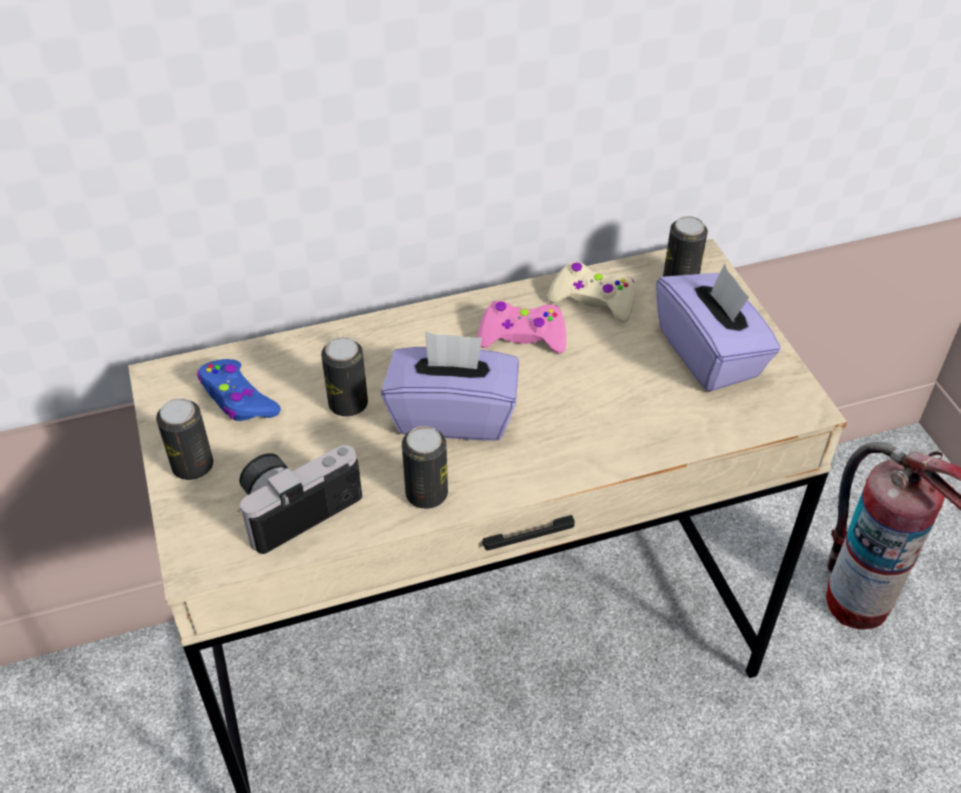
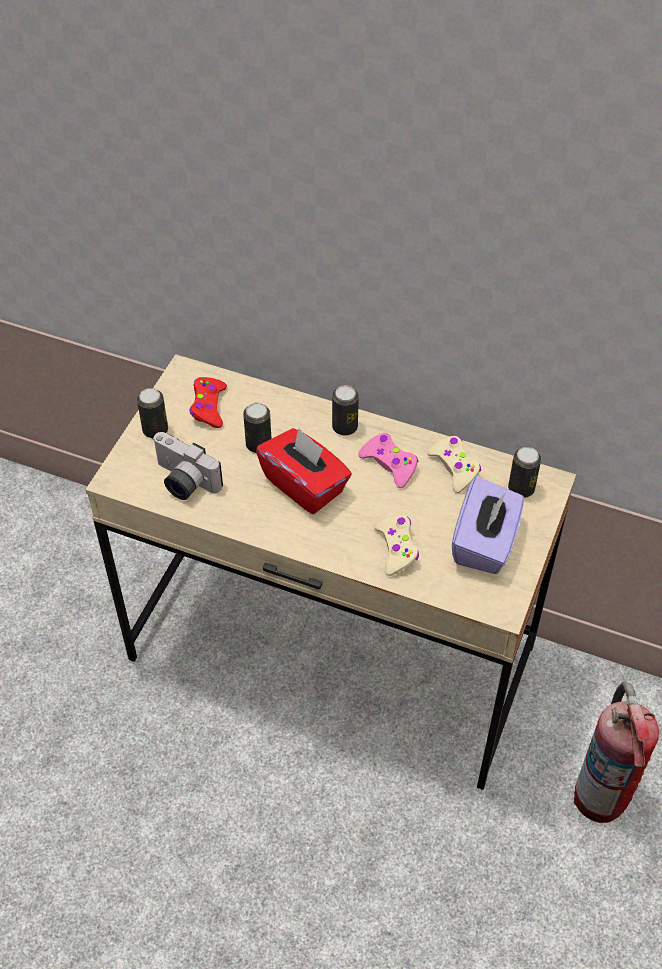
camera: 40 degrees right, 5 degrees up
blue game controller [197,359,281,421] -> red game controller [190,377,227,428]
camera [238,445,362,554] -> camera turned 150 degrees counterclockwise [152,432,223,500]
purple tissue box [381,331,519,441] -> red tissue box [256,428,352,514]
can [402,426,448,509] -> can moved to [332,385,359,435]
none -> beige game controller [374,515,419,576]

